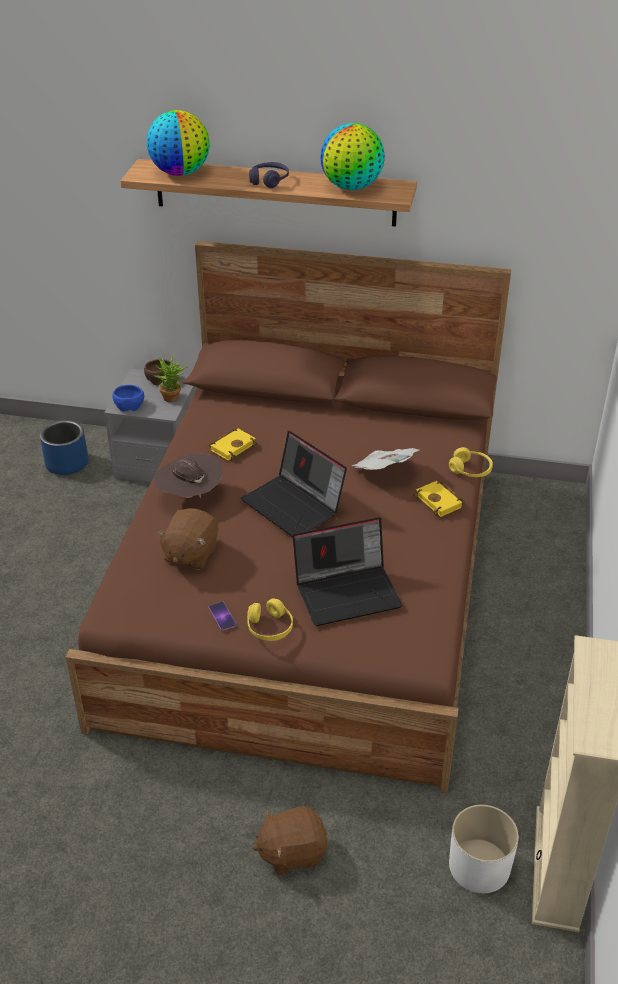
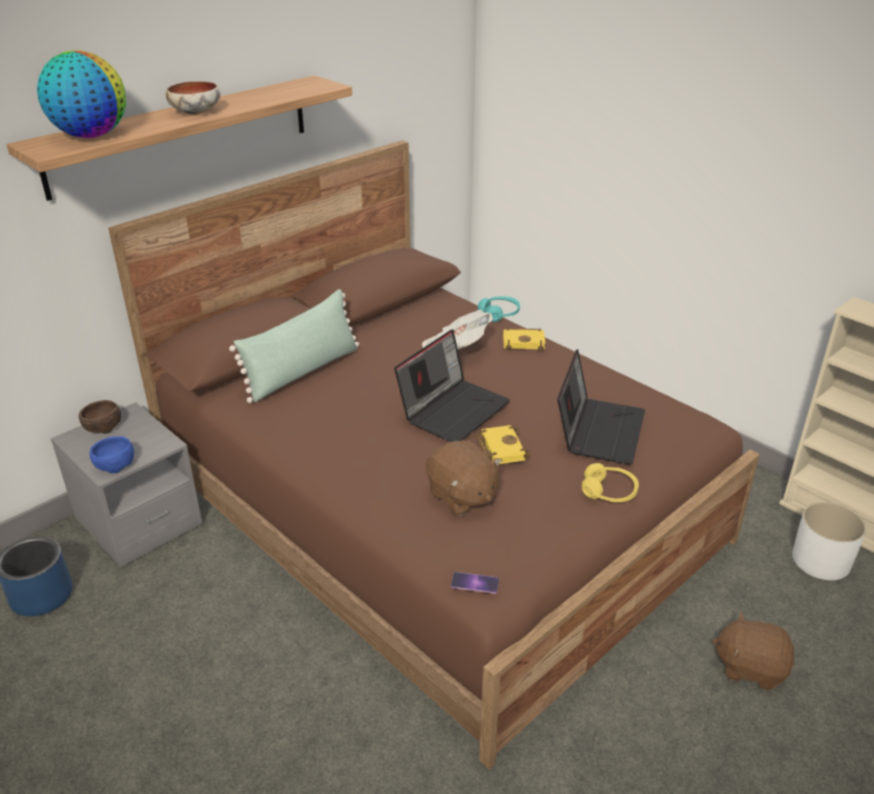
camera: 55 degrees left, 5 degrees down
potted plant [154,354,188,402] -> none
brown hat [154,454,223,499] -> none
yellow book [209,429,258,461] -> yellow book moved to [476,425,531,464]
phone [209,602,237,631] -> phone moved to [451,572,499,594]
laptop [241,431,347,537] -> laptop turned 45 degrees counterclockwise [394,329,510,442]
purple headphones [249,162,289,188] -> bowl [166,81,220,115]
brown plush toy [253,806,327,875] -> brown plush toy turned 90 degrees clockwise [712,612,795,690]
globe [320,123,385,190] -> none
yellow headphones [449,447,493,477] -> turquoise headphones [478,296,520,322]
none -> green pillow [229,289,359,403]

